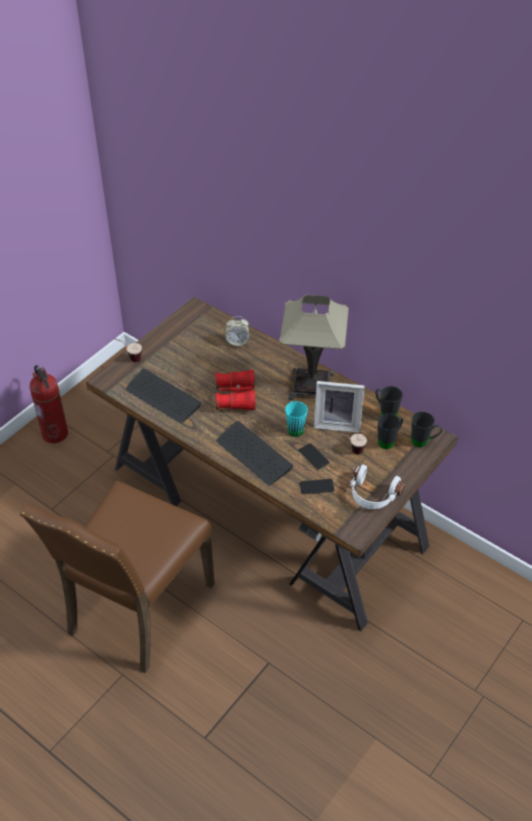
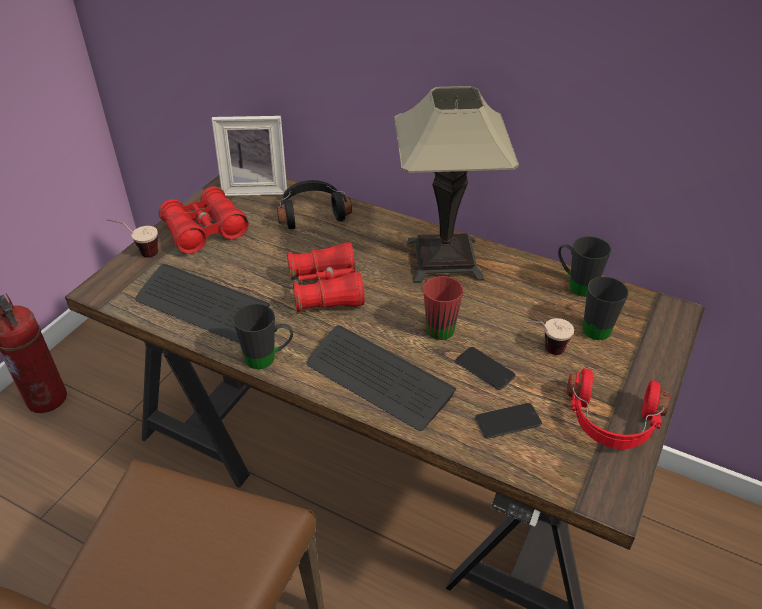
camera: 10 degrees left, 5 degrees down
alarm clock [226,316,250,346] -> black headphones [277,180,352,229]
turquoise mug [285,401,308,437] -> red mug [423,276,463,340]
picture frame [314,381,365,433] -> picture frame moved to [211,116,287,196]
white headphones [350,464,405,509] -> red headphones [567,368,670,449]
black mug [411,412,442,447] -> black mug moved to [233,303,293,369]
none -> red binoculars [159,186,249,254]

